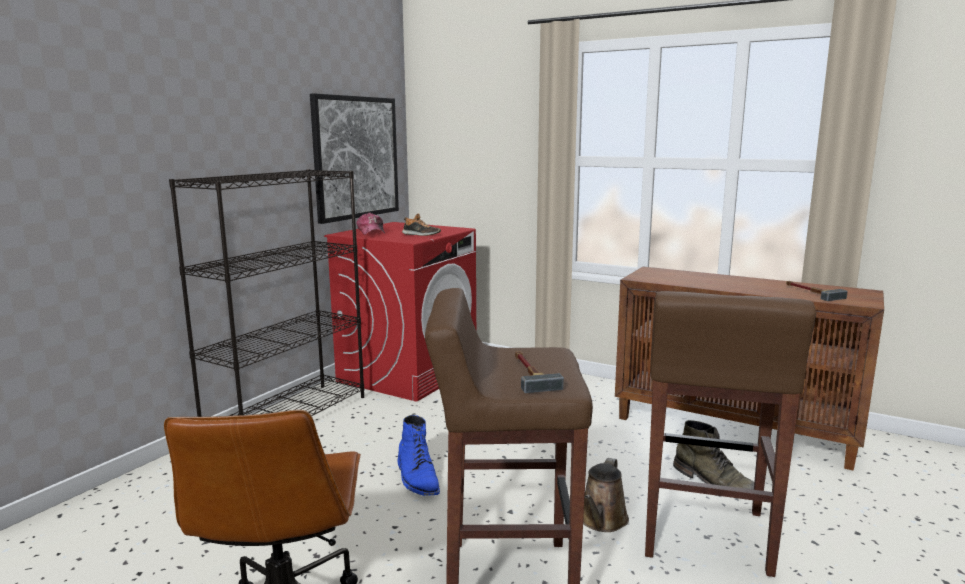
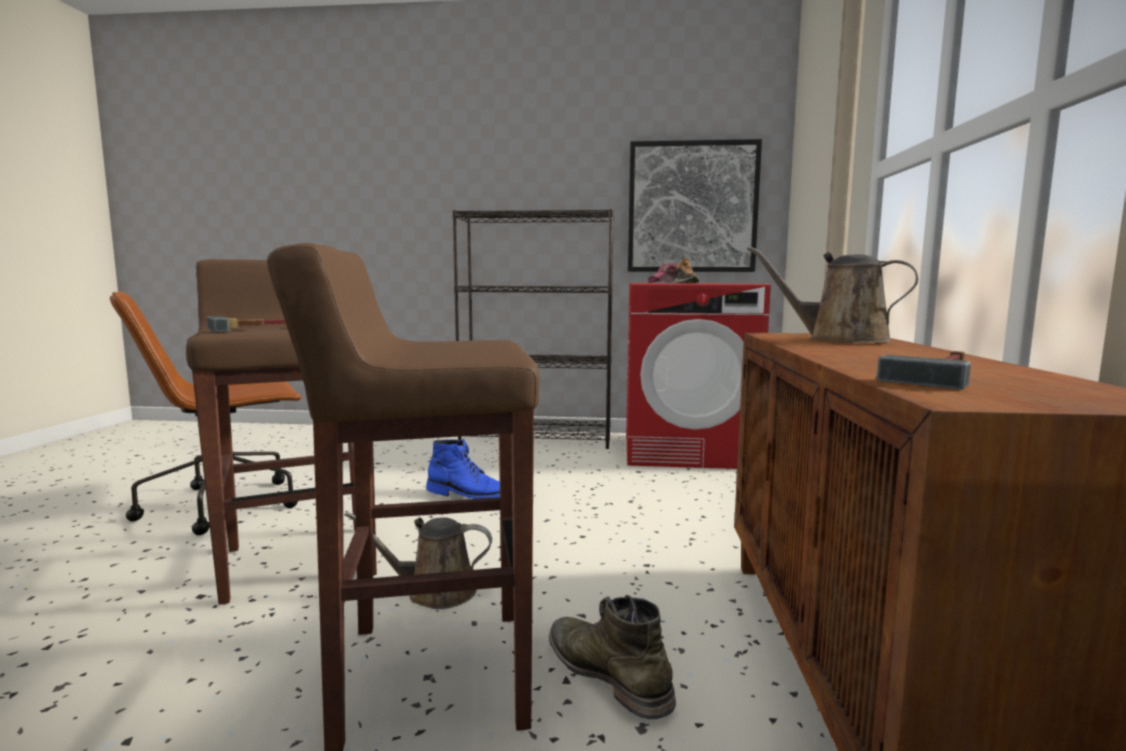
camera: 65 degrees right, 5 degrees down
blue boot [398,415,440,496] -> blue boot turned 120 degrees counterclockwise [426,439,500,499]
green boot [673,420,754,490] -> green boot turned 120 degrees clockwise [549,595,676,719]
none -> brown watering can [747,246,919,343]

